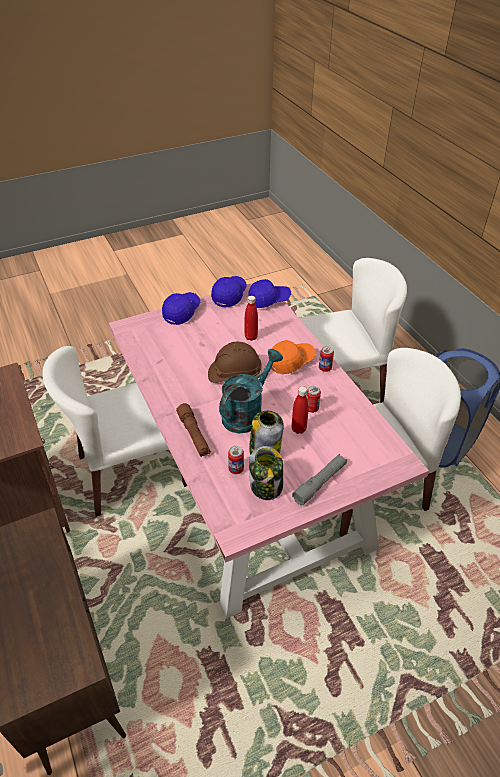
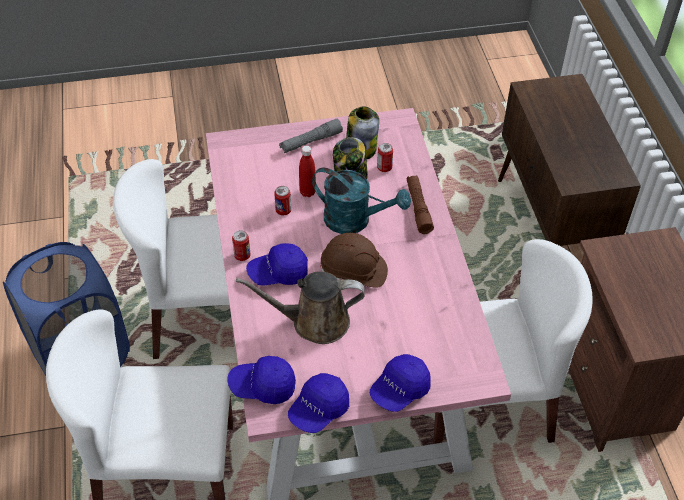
camera: 165 degrees left, 5 degrees up
turquoise watering can [219,349,283,433] -> turquoise watering can turned 120 degrees counterclockwise [312,168,411,234]
red bottle [245,296,258,341] -> brown watering can [236,271,365,344]
orange cap [271,340,315,374] -> blue cap [246,243,308,286]

